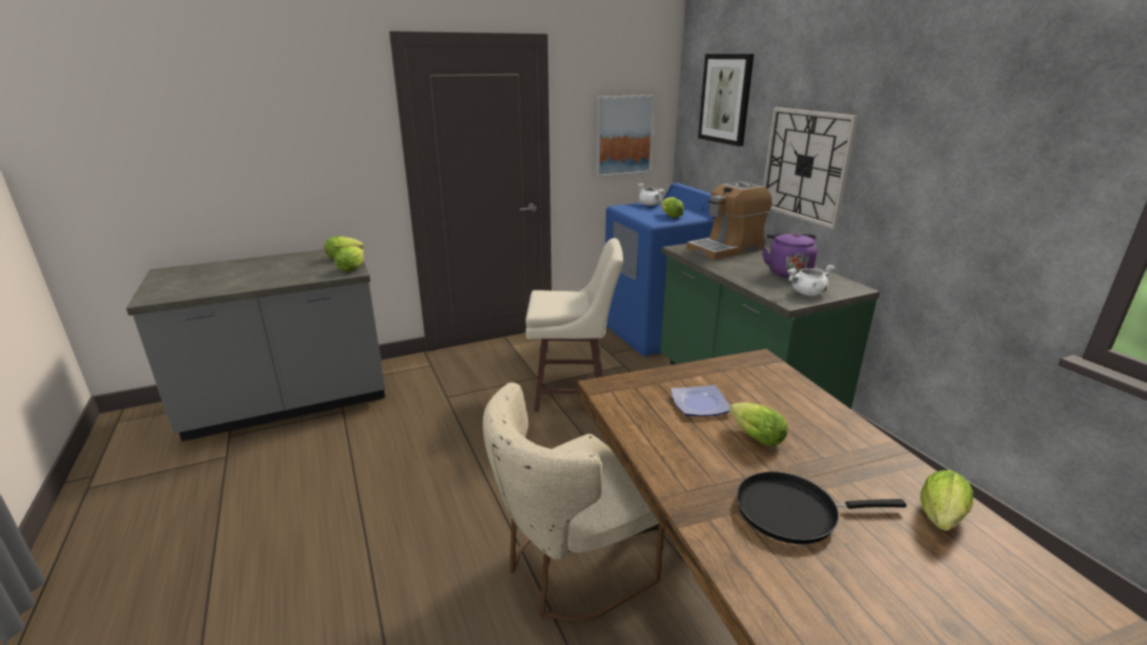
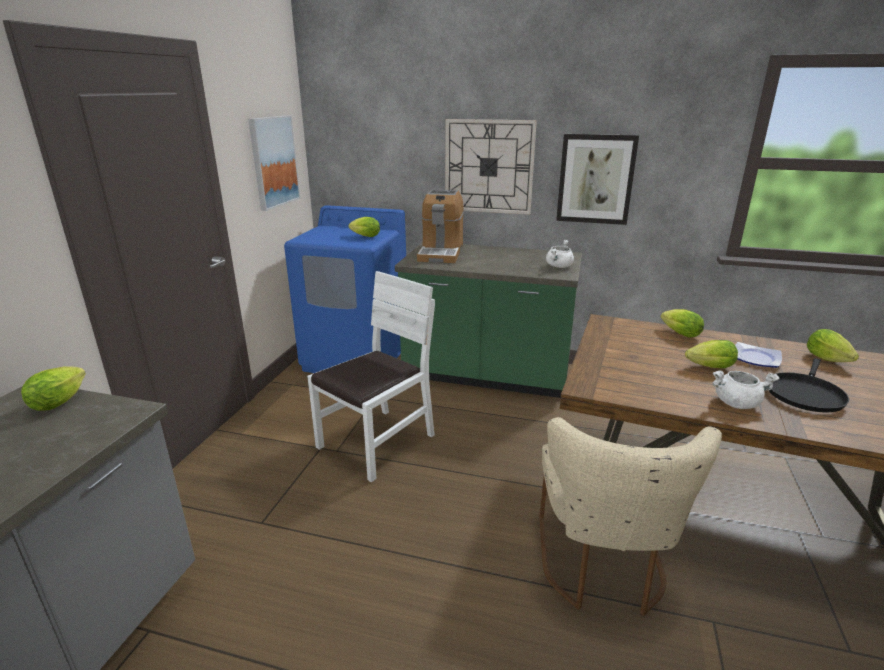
camera: 50 degrees left, 0 degrees up
lettuce [334,246,364,272] -> lettuce moved to [661,309,704,338]
beige stool [526,238,623,412] -> white chair [307,271,435,482]
white cooking pot [638,183,664,206] -> white cooking pot moved to [713,371,780,409]
plate [671,385,730,417] -> plate moved to [735,342,782,368]
picture [698,54,754,146] -> picture moved to [556,134,639,225]
purple kettle [762,232,817,279] -> none

